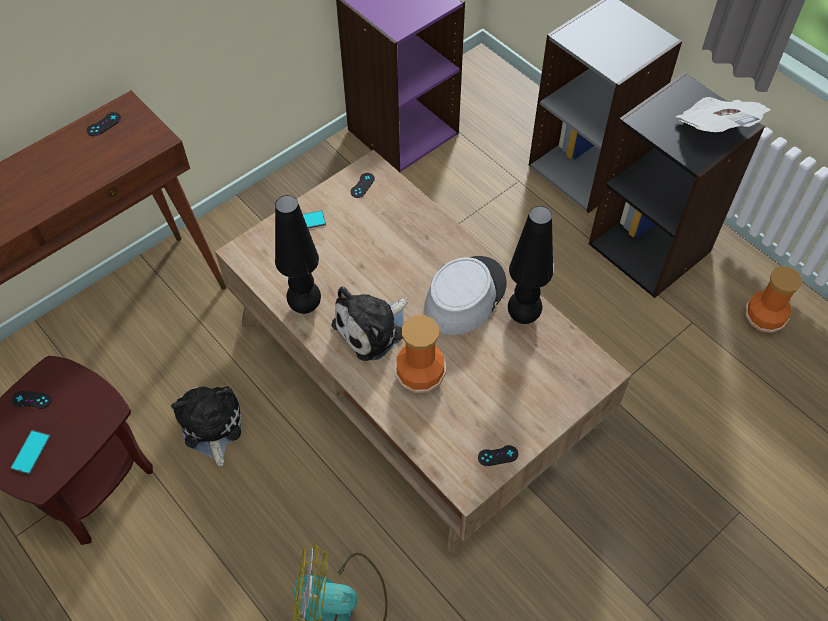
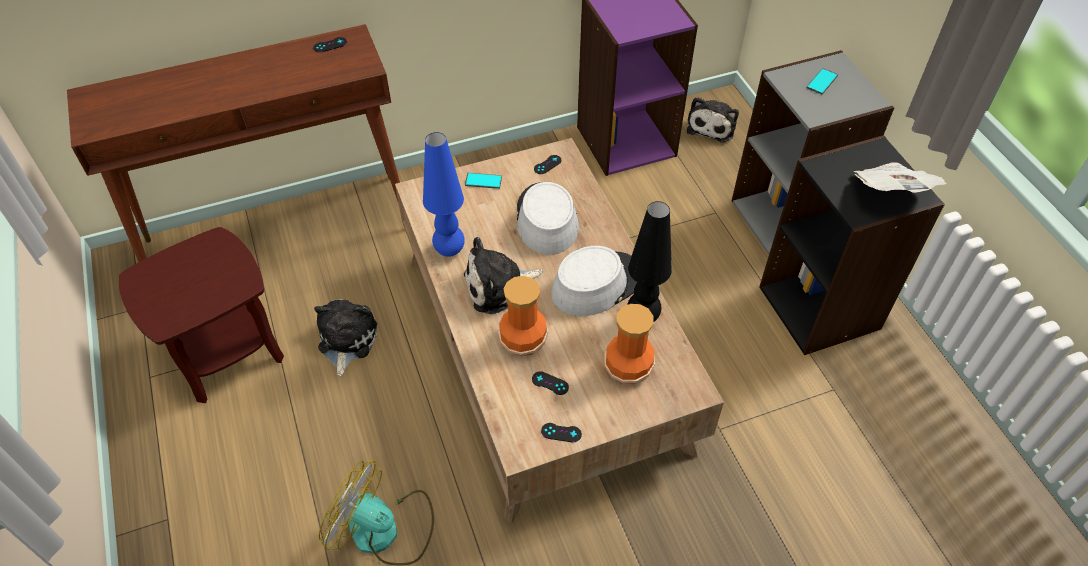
camera: 20 degrees right, 5 degrees down
phone [10,430,51,475] -> phone moved to [806,68,838,95]
black game controller [12,391,51,409] -> black game controller moved to [532,371,569,395]
black table lamp [275,195,321,314] -> blue table lamp [423,132,465,257]
vase [745,266,802,333] -> vase moved to [604,304,655,384]
none -> grey hat [517,182,579,255]
none -> plush toy [687,97,739,142]

